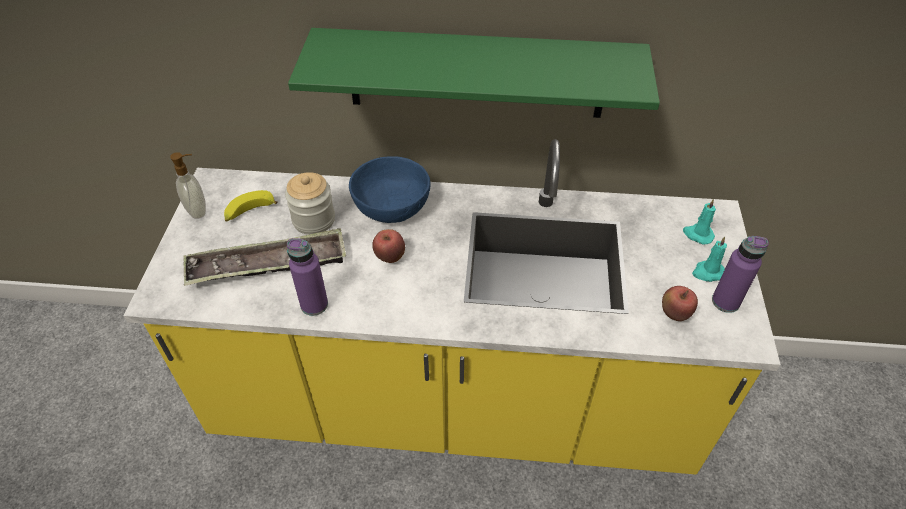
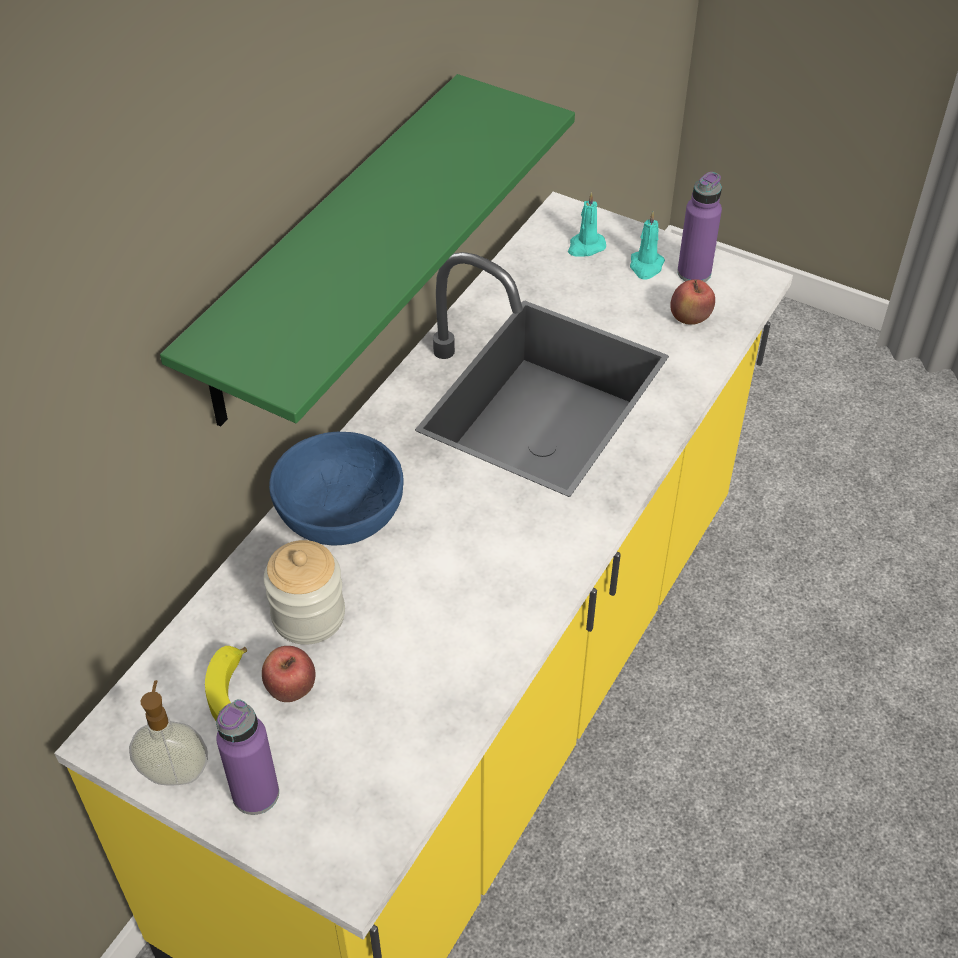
camera: 65 degrees left, 0 degrees up
tray [183,228,346,286] -> none
purple bottle [287,238,328,316] -> purple bottle moved to [216,699,279,815]
apple [372,229,405,263] -> apple moved to [262,646,315,702]

